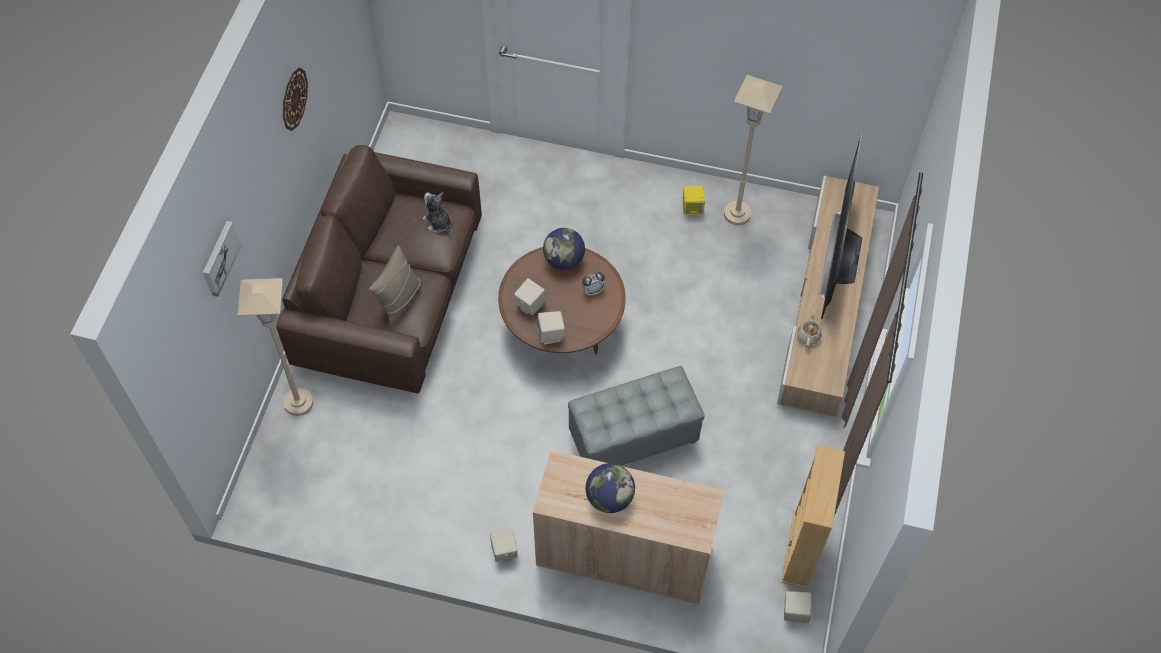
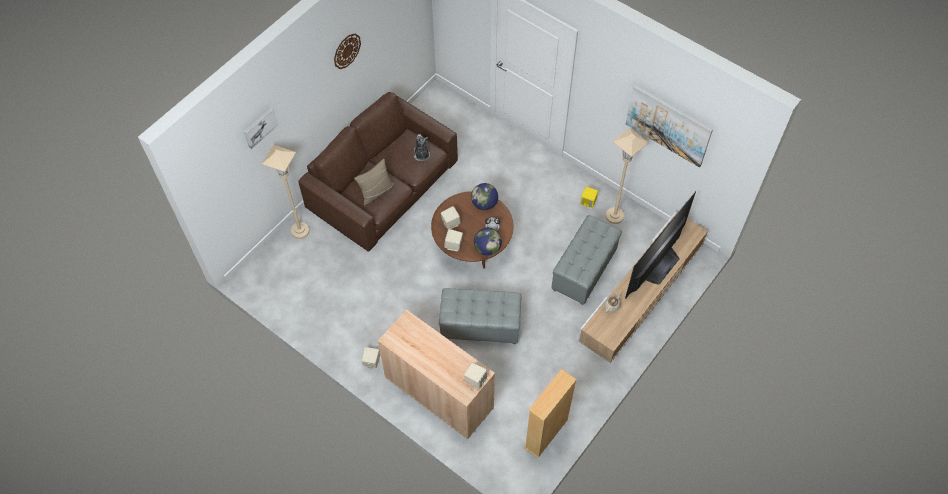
camera: 25 degrees right, 0 degrees up
globe [586,463,635,513] -> globe moved to [474,228,502,256]
beige speaker [784,591,812,624] -> beige speaker moved to [464,363,488,389]
none -> grey ottoman [551,215,622,305]
none -> picture [626,85,713,167]

